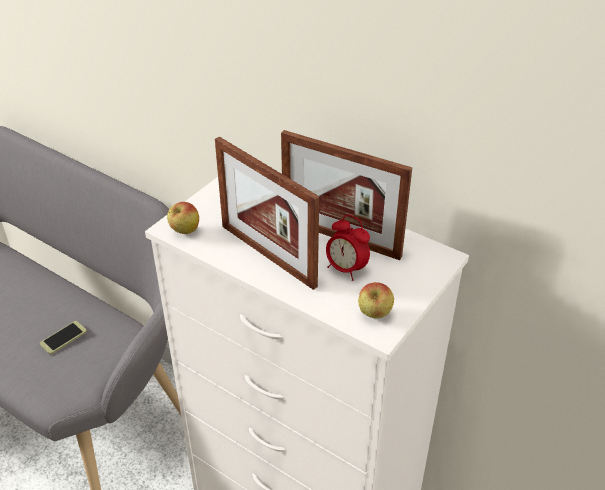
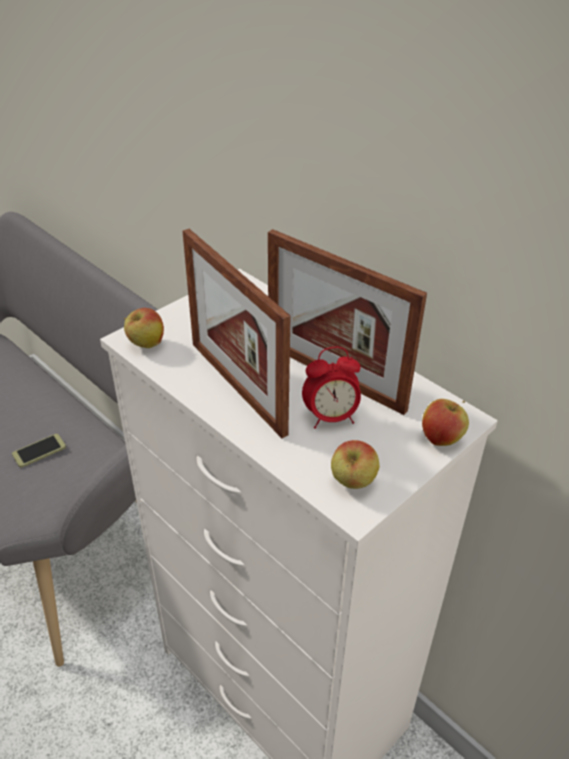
camera: 10 degrees right, 0 degrees up
alarm clock [326,214,370,281] -> alarm clock turned 60 degrees counterclockwise [302,347,361,429]
none -> apple [422,399,469,446]

